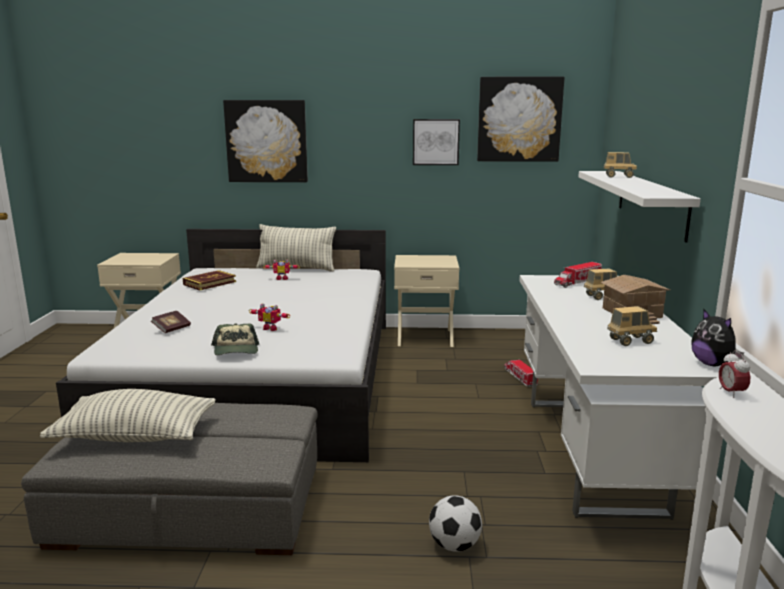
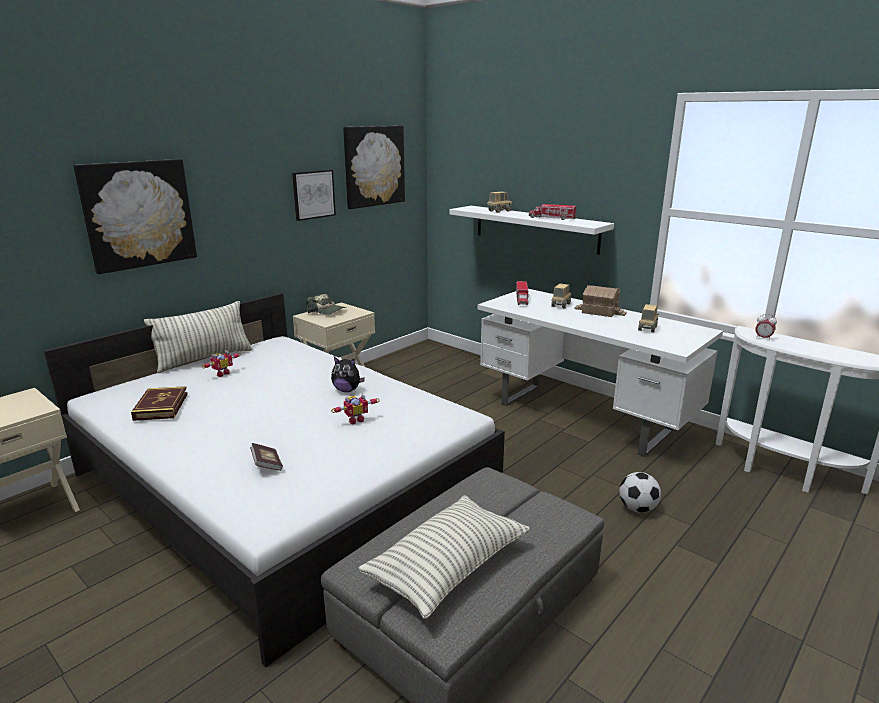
camera: 50 degrees left, 5 degrees up
cap [211,324,259,355] -> cap moved to [306,294,346,314]
toy truck [504,359,538,387] -> toy truck moved to [529,204,576,220]
plush toy [691,309,744,366] -> plush toy moved to [331,357,365,392]

